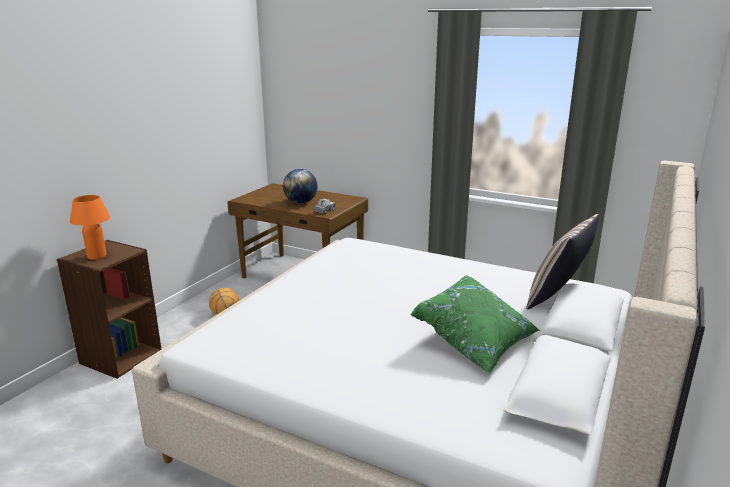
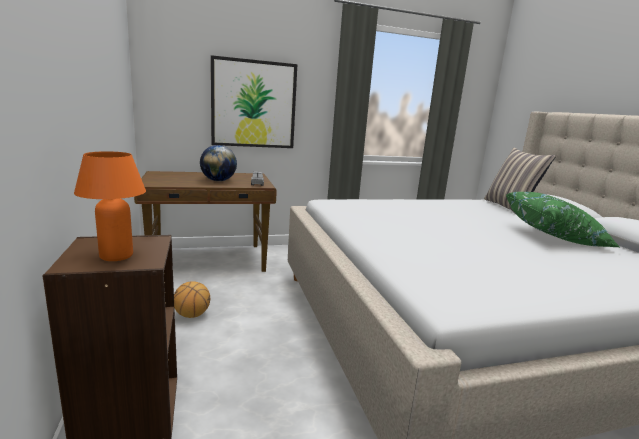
camera: 45 degrees left, 5 degrees down
none -> picture [211,55,297,148]

